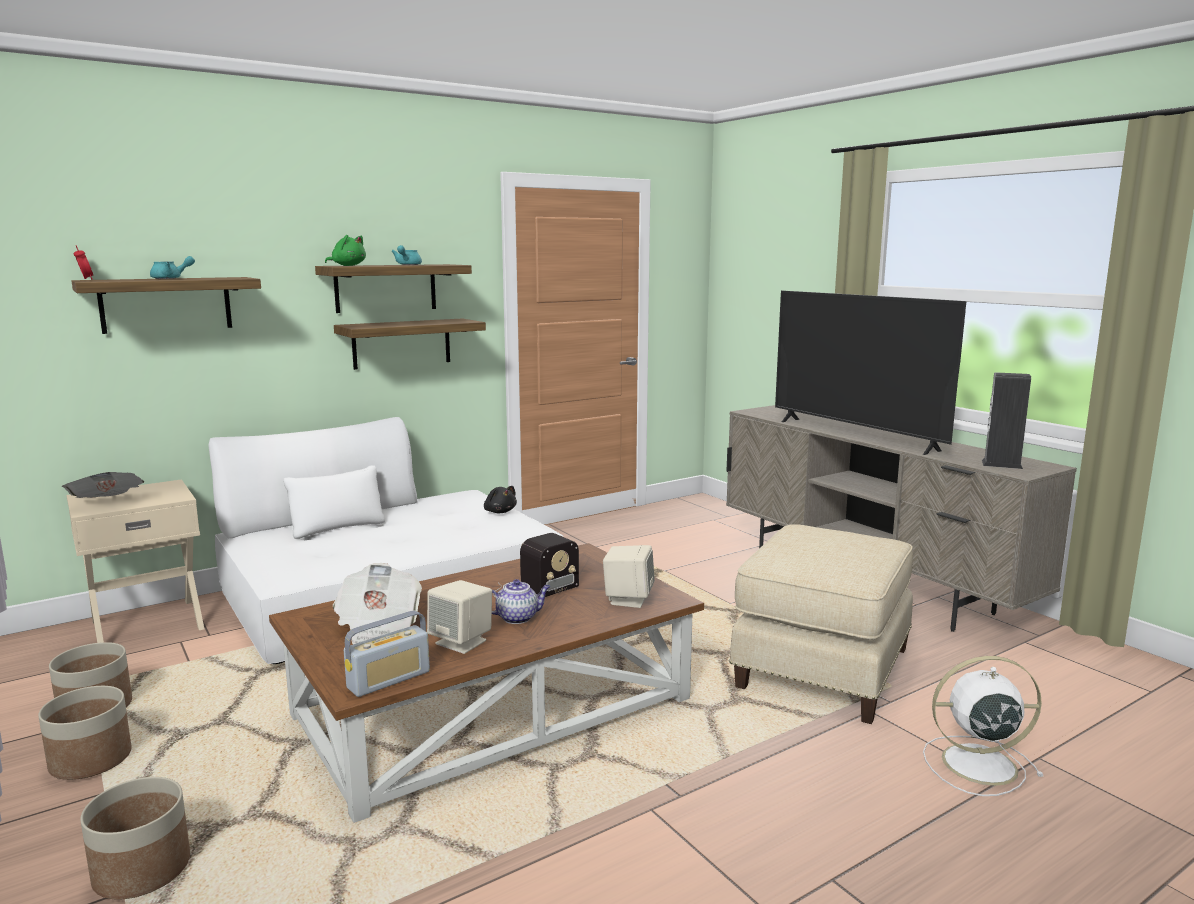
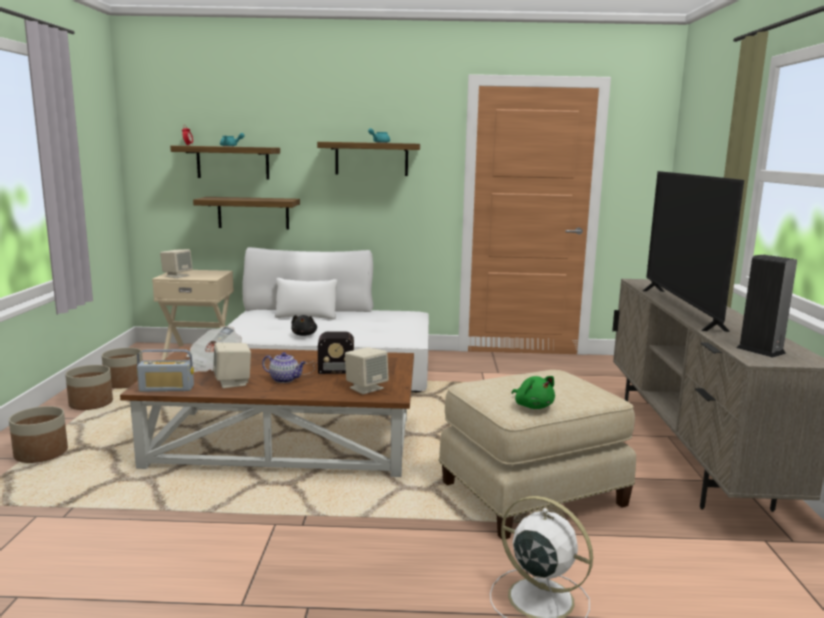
camera: 35 degrees right, 0 degrees up
newspaper [62,472,144,498] -> beige speaker [160,249,193,278]
green plush toy [325,235,366,266] -> green plush toy moved to [512,376,555,409]
shelf [334,319,486,370] -> shelf moved to [193,197,300,230]
black plush toy [484,486,517,513] -> black plush toy moved to [291,315,317,336]

